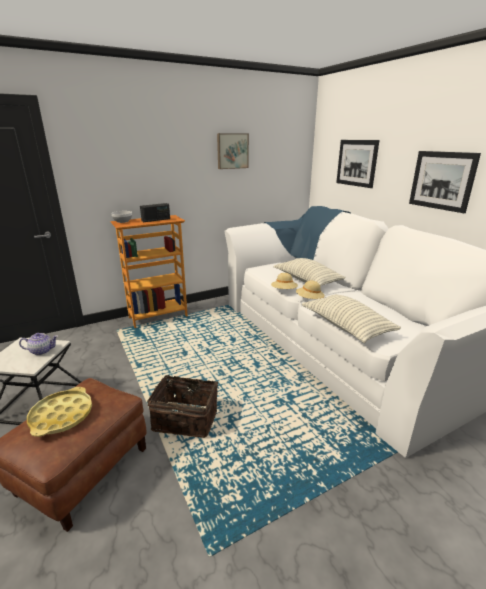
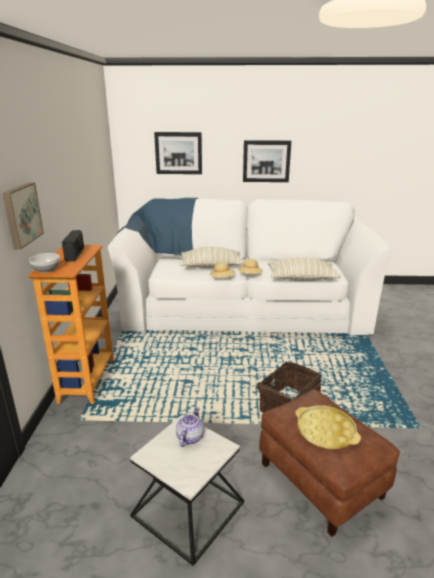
camera: 60 degrees left, 0 degrees up
picture [217,133,249,169] -> picture moved to [2,183,44,249]

